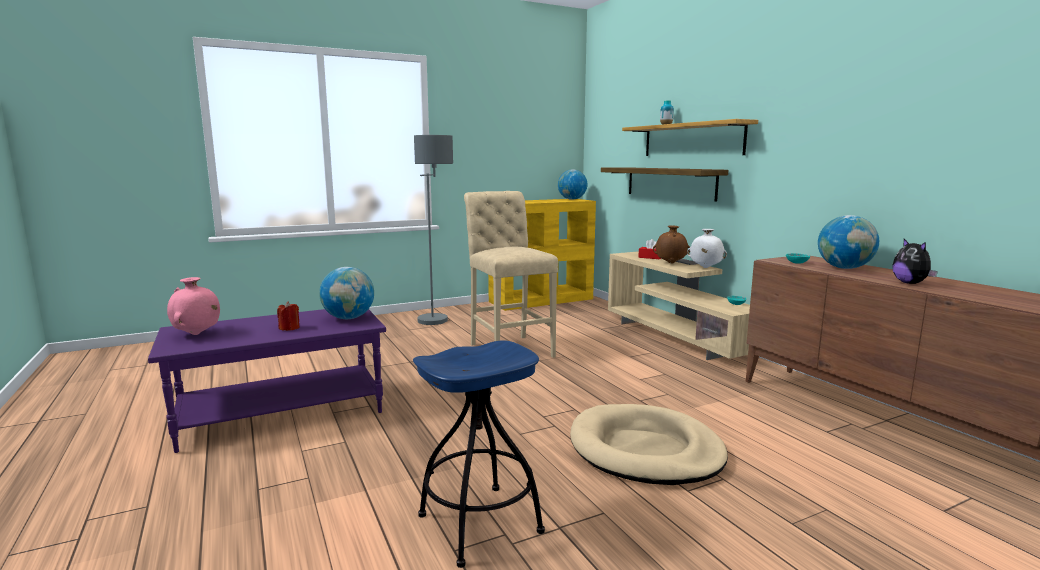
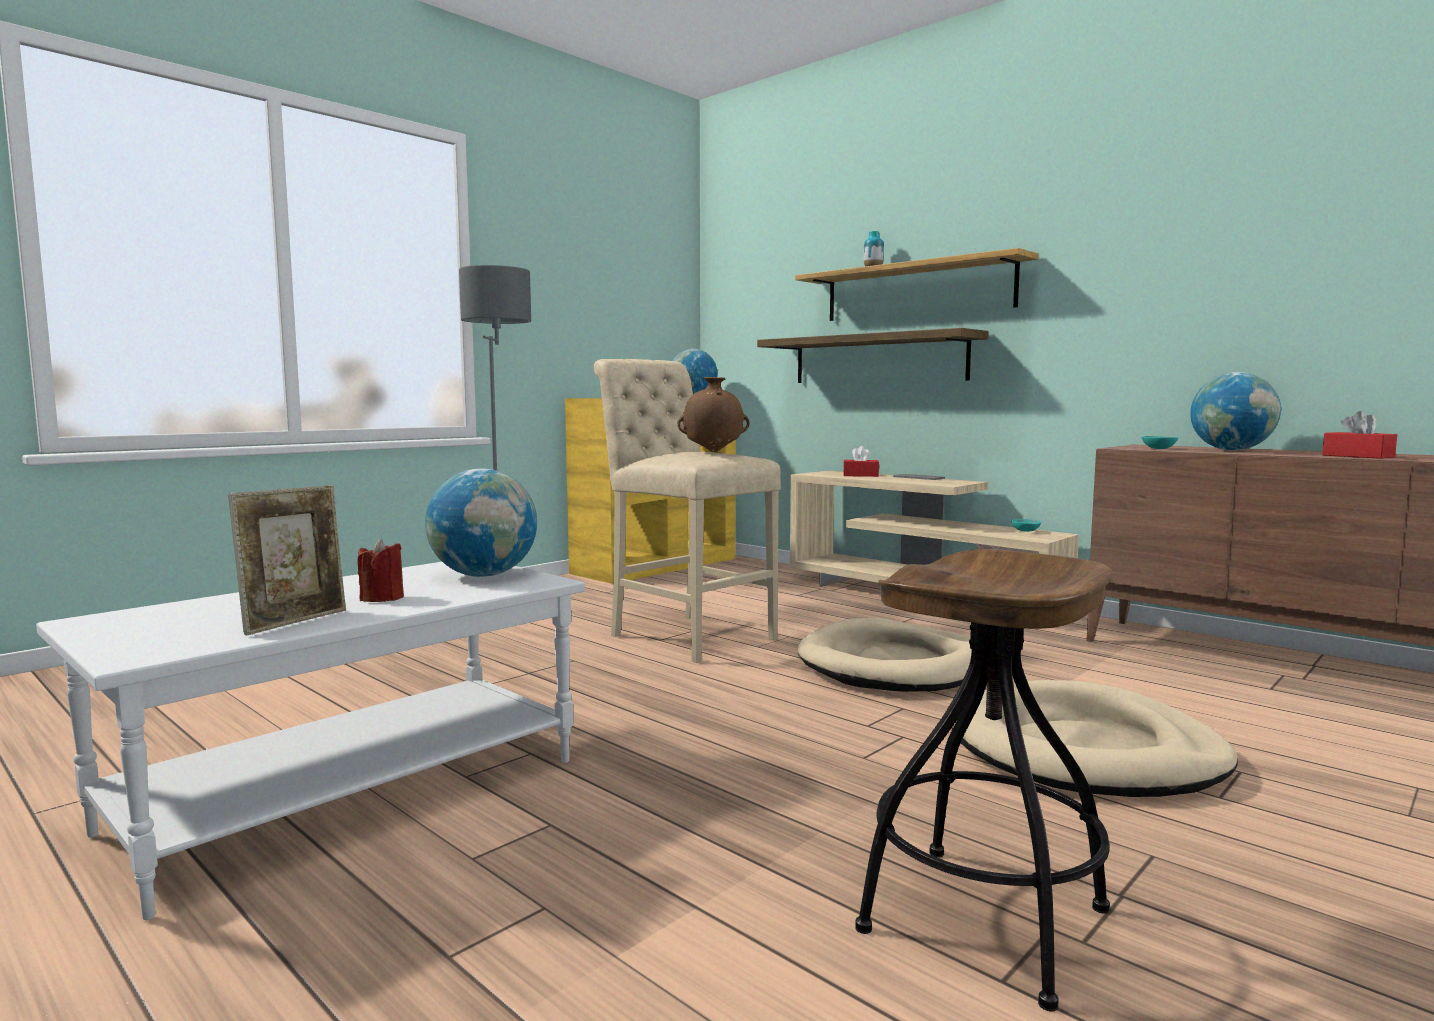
camera: 20 degrees left, 5 degrees down
purple coffee table [148,309,386,453] -> white coffee table [36,562,585,920]
pink vase [167,277,220,335] -> none
blue stool [413,340,545,568] -> brown stool [855,549,1113,1011]
brown vase [653,225,690,264] -> brown vase moved to [677,377,750,452]
white vase [687,229,727,268] -> none
plush toy [892,239,938,284] -> red tissue box [1322,411,1397,459]
none -> picture frame [228,485,346,635]
none -> beige dog bed [798,618,972,692]

